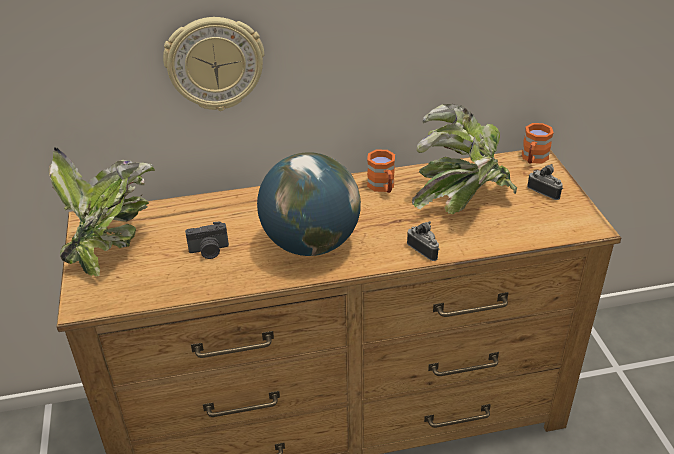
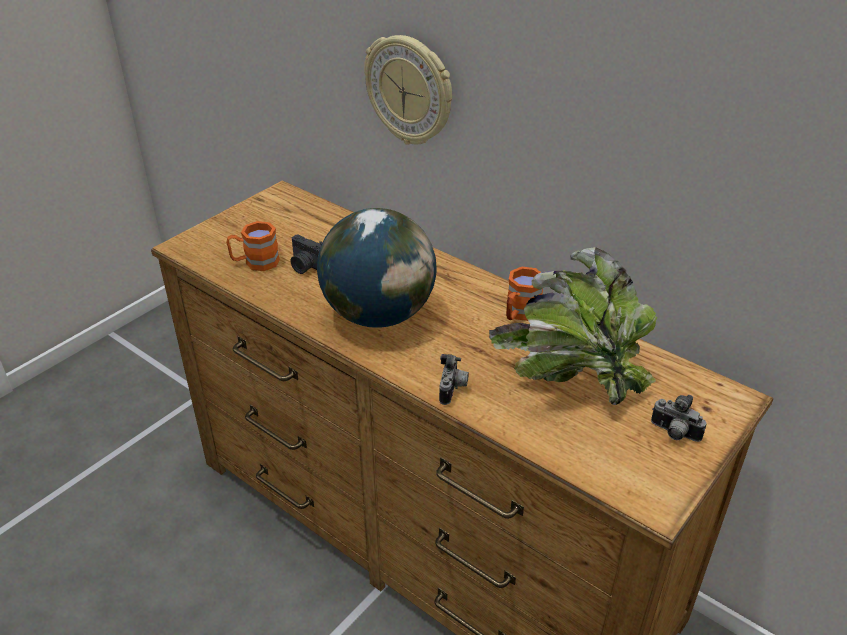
camera: 50 degrees right, 0 degrees up
potted plant [49,148,155,277] -> none
orange mug [522,123,554,163] -> orange mug moved to [226,221,280,271]
camera [527,164,563,200] -> camera turned 120 degrees clockwise [651,395,706,442]

